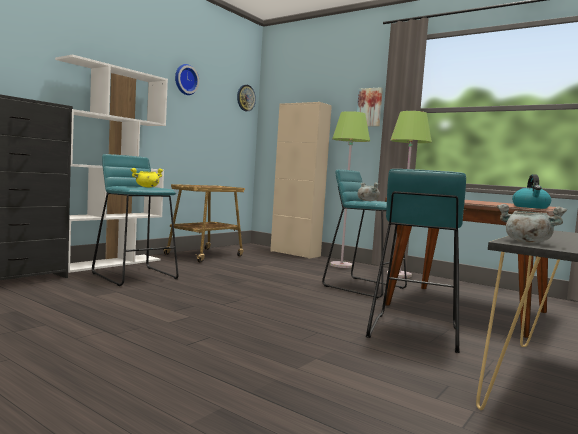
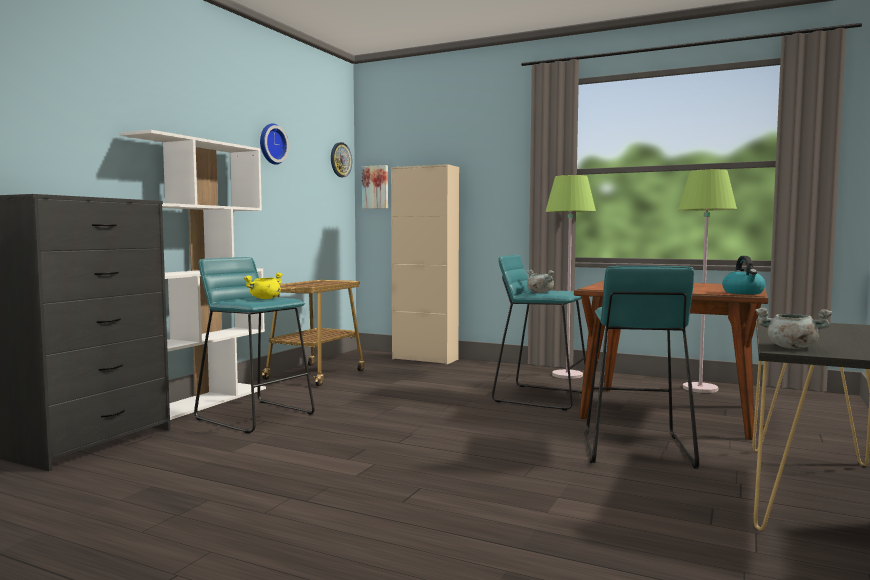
camera: 10 degrees left, 0 degrees up
green floor lamp [330,111,370,268] -> green floor lamp moved to [678,169,737,393]
picture [357,87,383,126] -> picture moved to [362,165,388,209]

